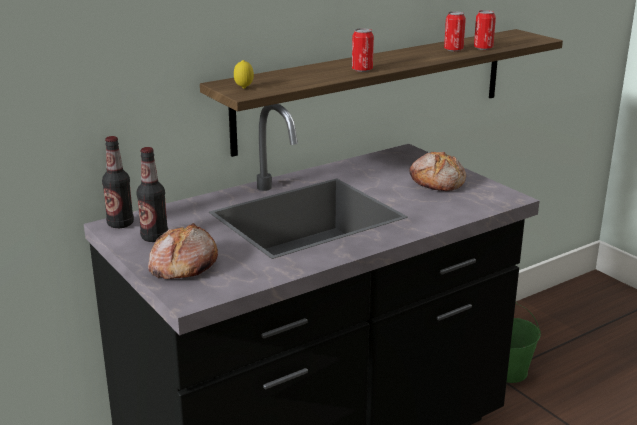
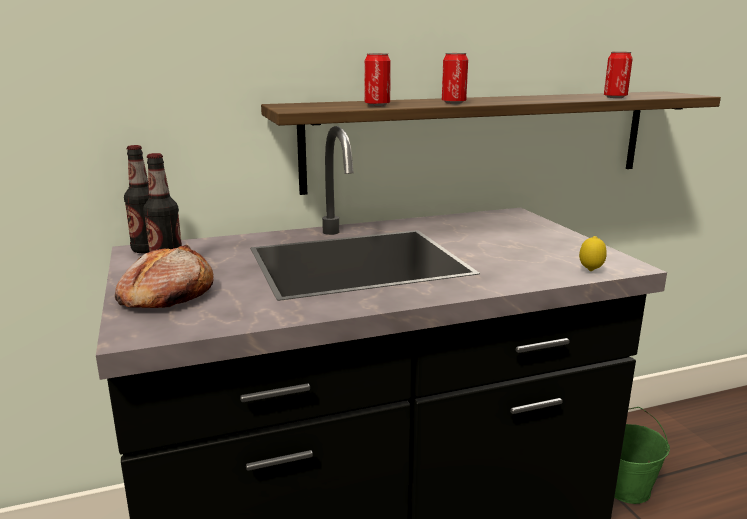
camera: 15 degrees right, 5 degrees down
lemon [234,60,254,88] -> lemon moved to [579,236,607,271]
bread [410,152,466,191] -> none
can [444,11,466,52] -> can moved to [364,53,391,106]

